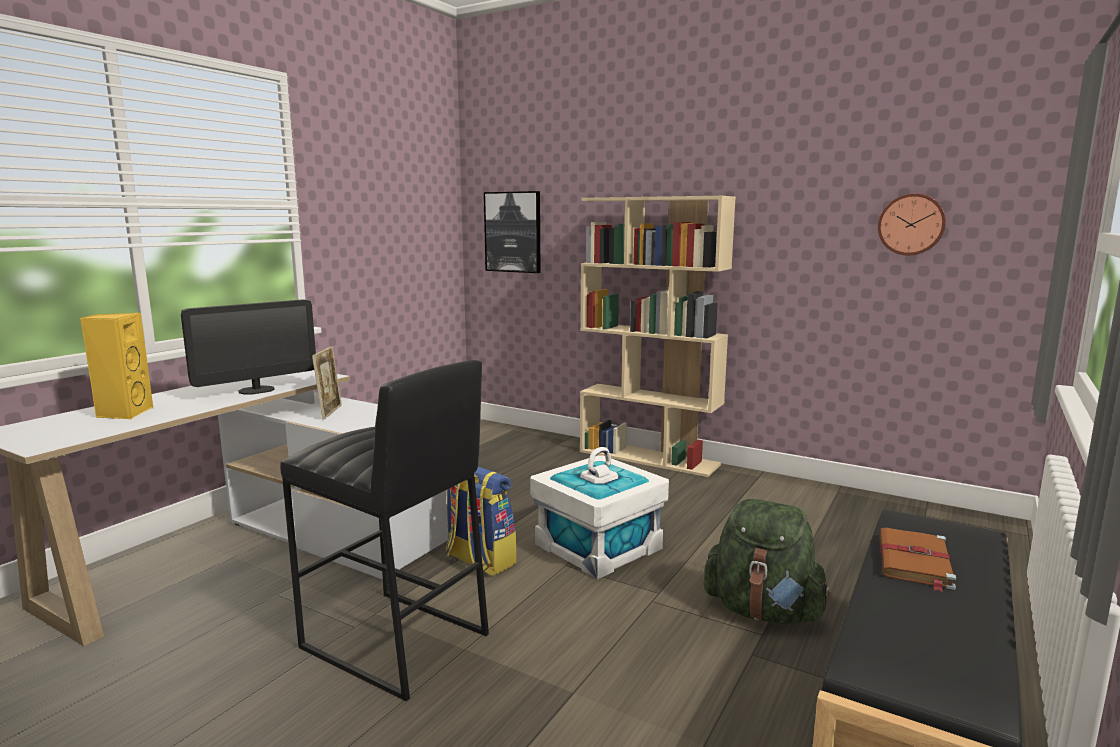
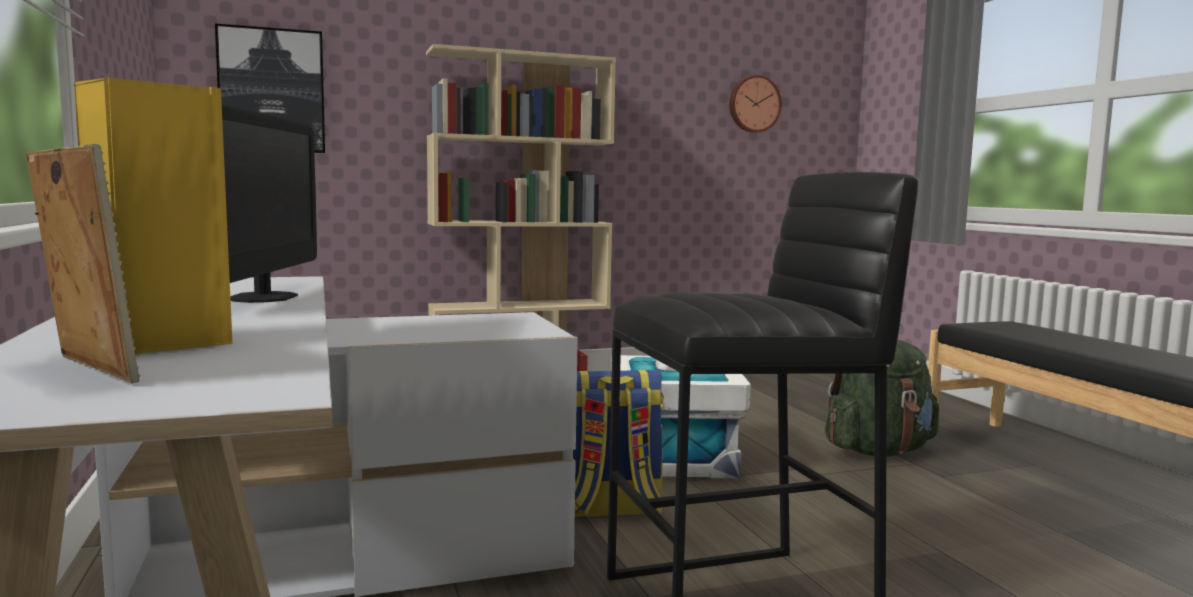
camera: 50 degrees left, 5 degrees down
picture frame [312,346,342,419] -> picture frame moved to [26,144,141,383]
brown book [879,527,956,592] -> none

